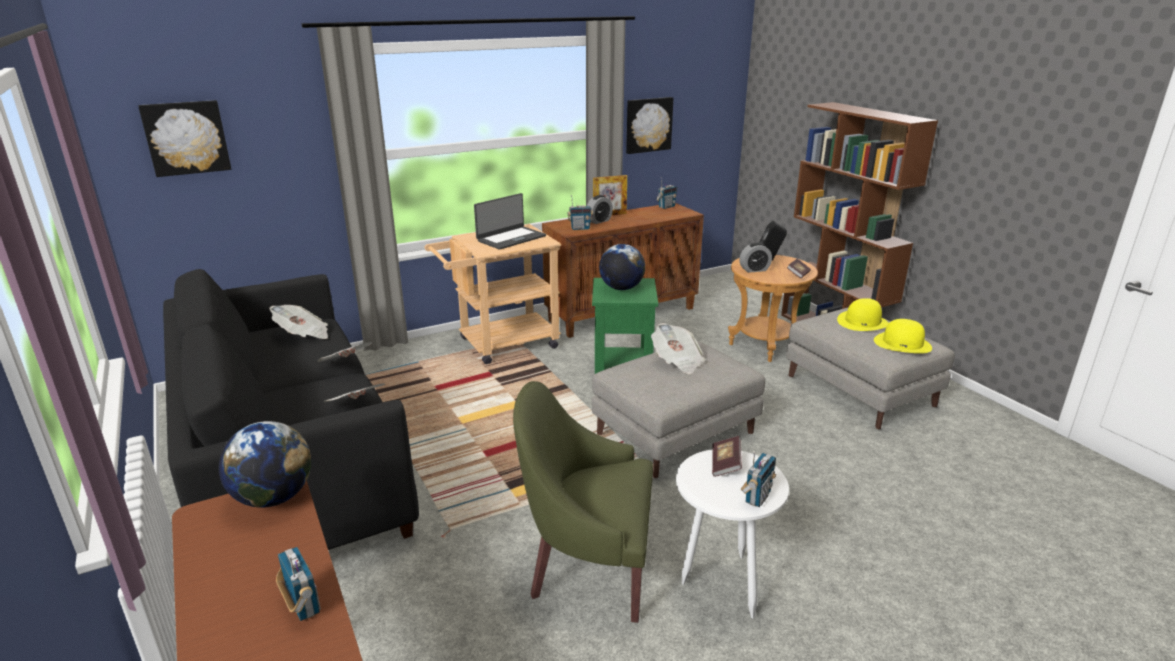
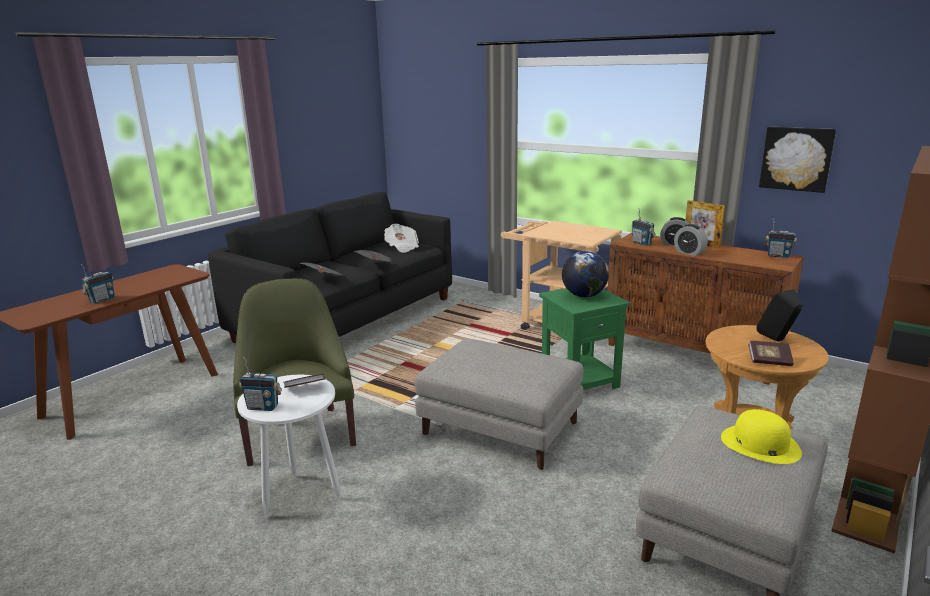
camera: 65 degrees right, 5 degrees down
picture [138,100,231,177] -> none
globe [219,421,311,508] -> none
laptop [474,193,546,250] -> none
newspaper [651,323,705,374] -> none
alarm clock [739,242,772,273] -> alarm clock moved to [674,224,708,256]
yellow hat [874,319,932,354] -> none

